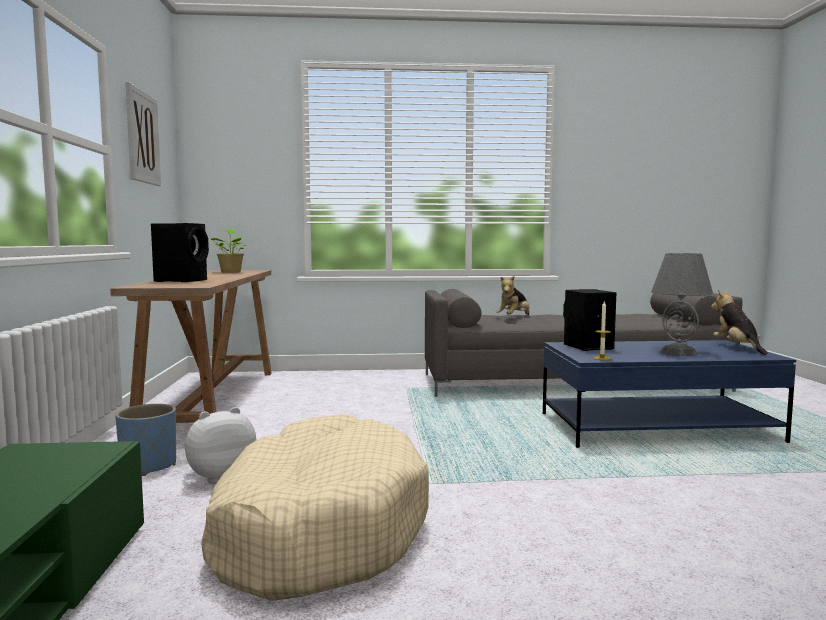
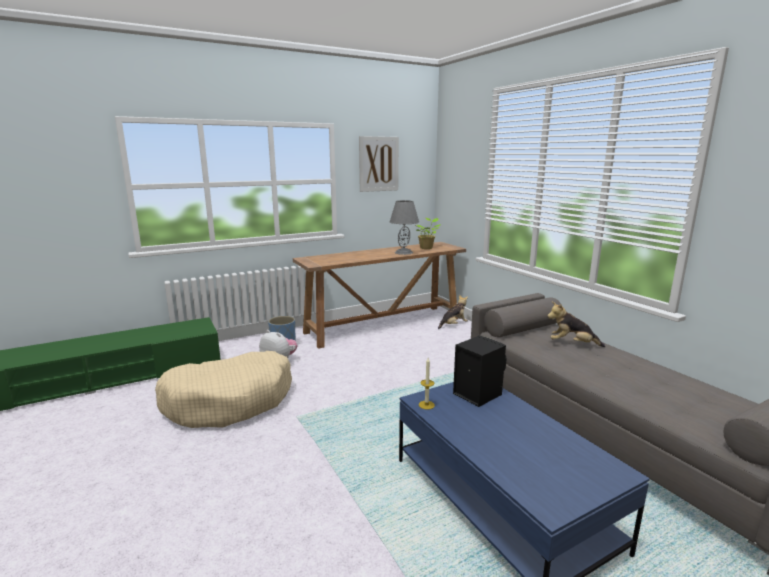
camera: 65 degrees right, 10 degrees up
black speaker [151,223,209,282] -> none
grey table lamp [651,253,713,355] -> grey table lamp moved to [390,200,419,255]
plush toy [711,290,767,355] -> plush toy moved to [438,295,468,330]

